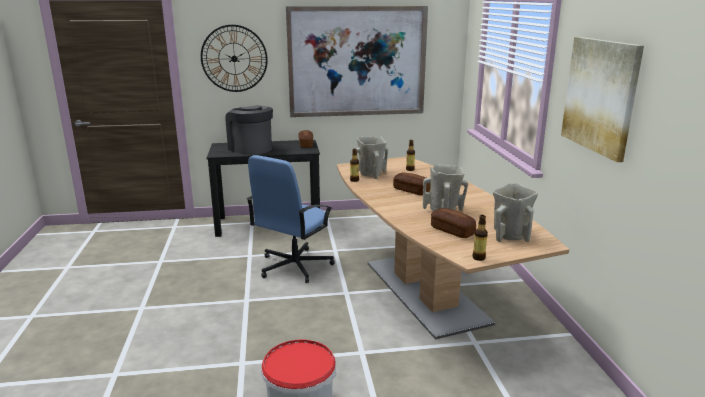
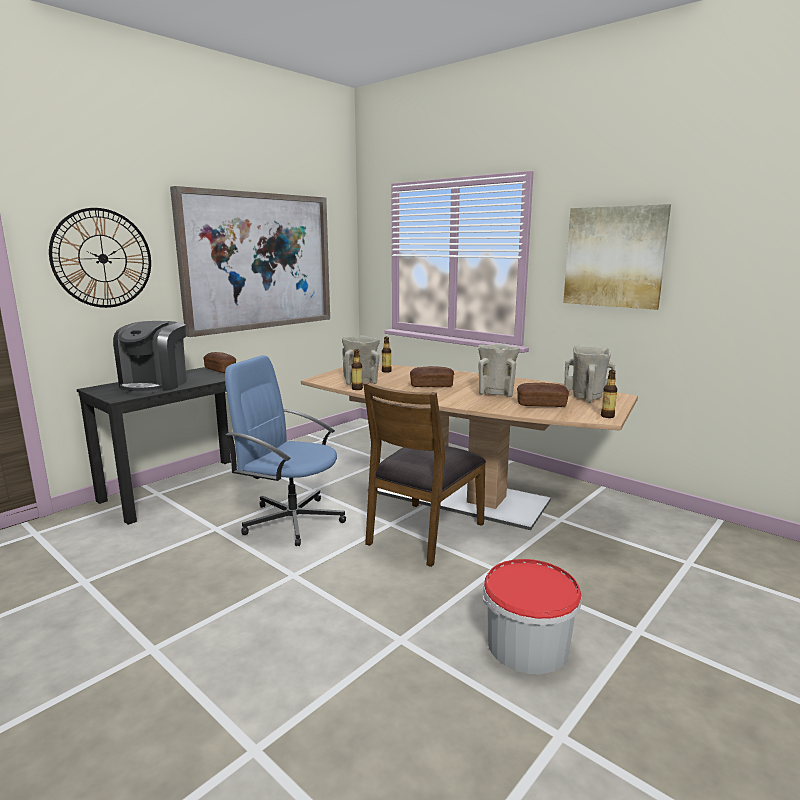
camera: 40 degrees left, 5 degrees down
coffee machine [226,105,273,155] -> coffee machine turned 90 degrees counterclockwise [113,321,187,394]
blue office chair [246,155,335,283] -> blue office chair turned 120 degrees clockwise [225,355,346,546]
none -> brown chair [363,382,486,567]

